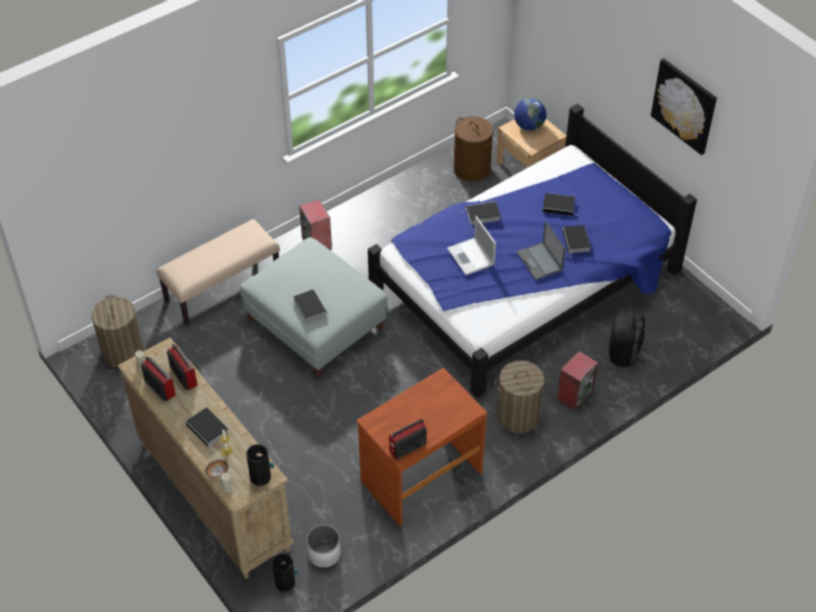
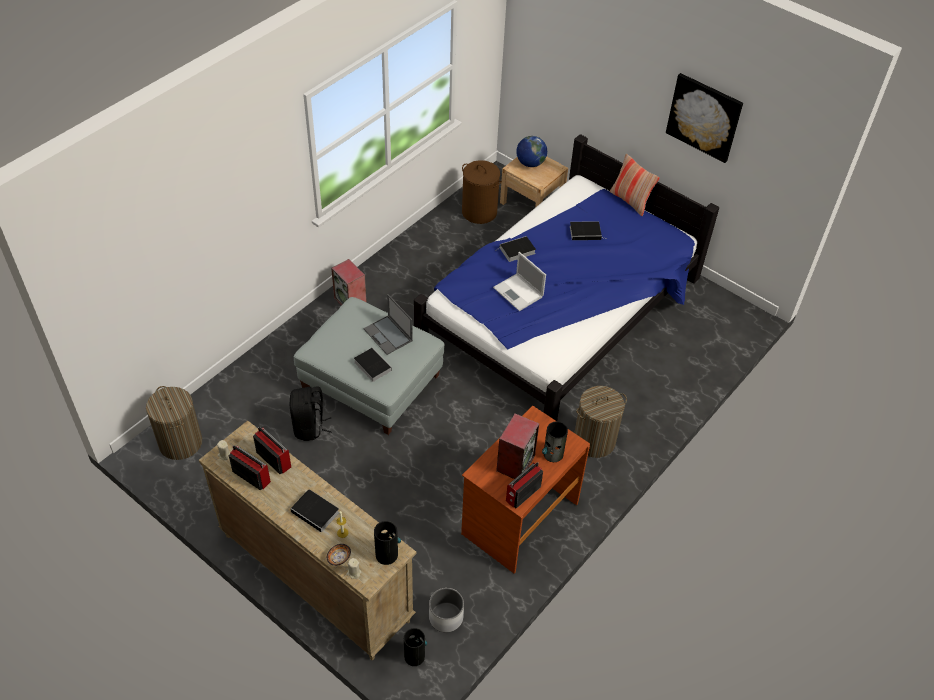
camera: 15 degrees left, 0 degrees up
beige bench [156,219,280,326] -> none
laptop [517,221,566,280] -> laptop moved to [363,294,413,355]
speaker [557,351,598,411] -> speaker moved to [496,414,539,479]
book [562,225,591,257] -> none
black backpack [609,315,646,367] -> black backpack moved to [290,387,332,441]
none -> vase [542,421,568,462]
none -> pillow [610,154,659,216]

